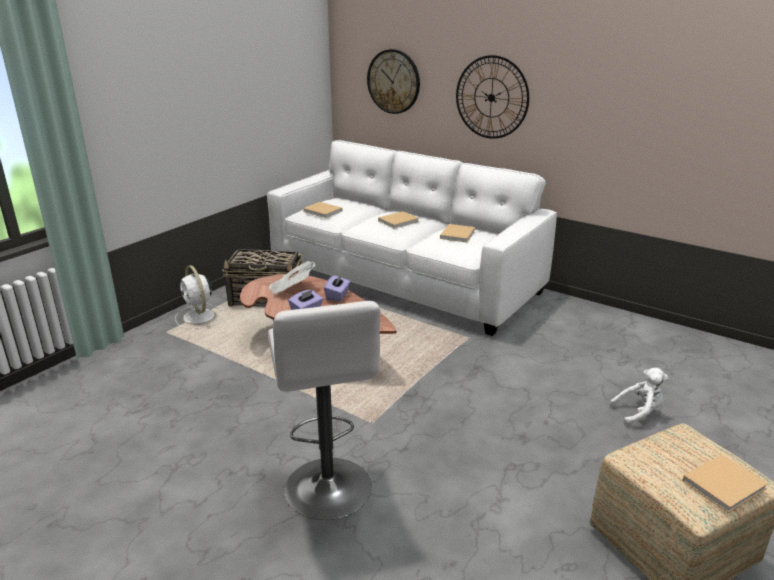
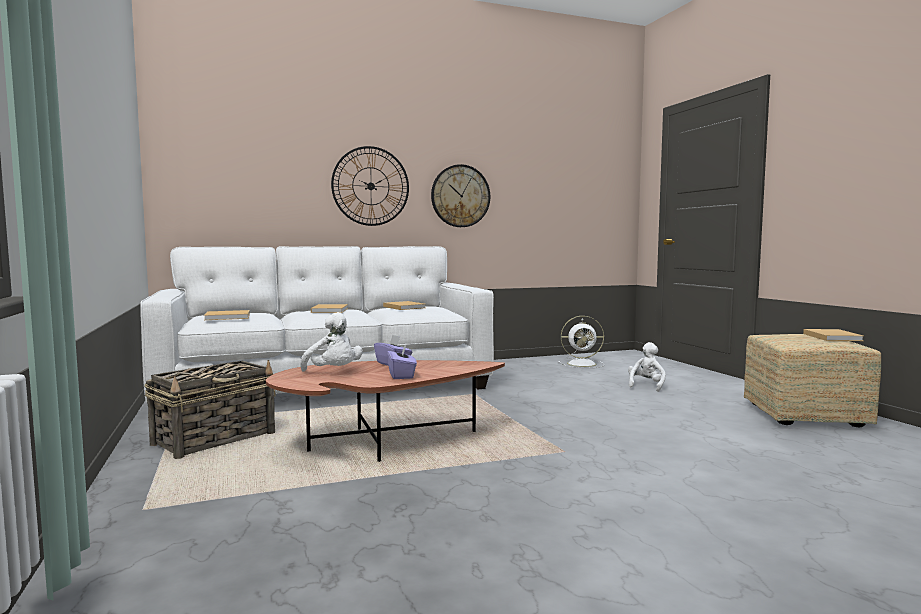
camera: 55 degrees left, 20 degrees down
white fan [175,265,224,329] -> white fan moved to [558,316,604,368]
white stool [268,301,381,520] -> none
newspaper [269,261,315,295] -> white plush toy [300,312,363,371]
wall clock [367,49,420,114] -> wall clock moved to [431,164,490,227]

